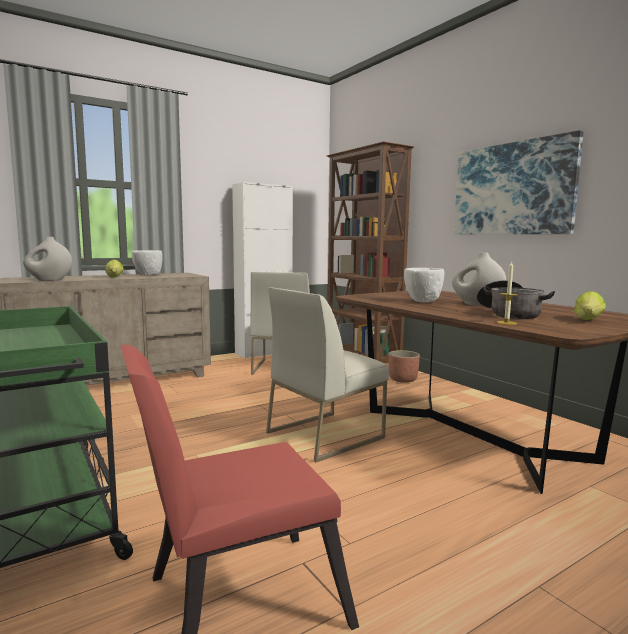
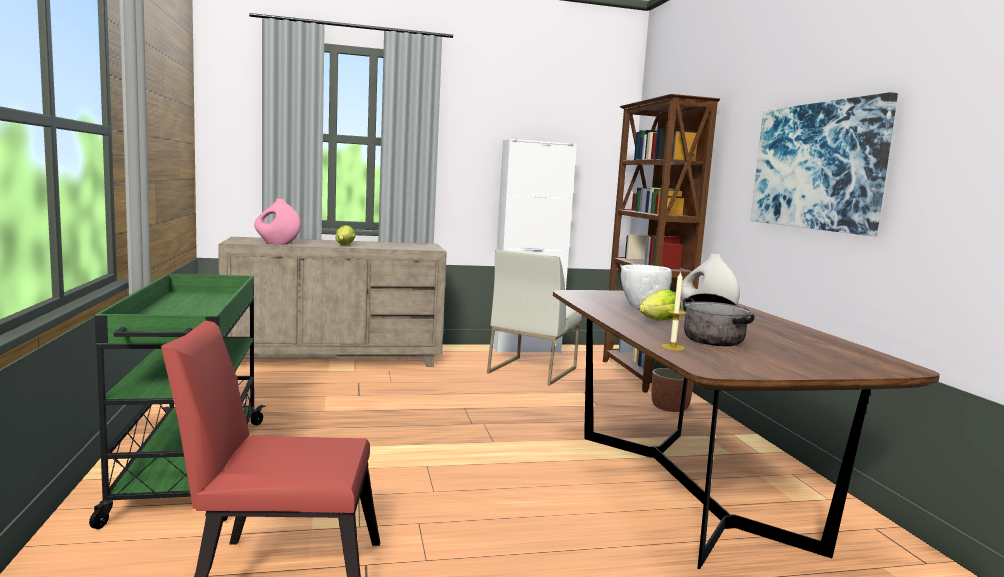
camera: 20 degrees right, 0 degrees up
white vase [23,237,72,281] -> pink vase [254,199,301,245]
white bowl [132,250,163,275] -> none
white chair [266,287,389,462] -> none
lettuce [574,291,606,320] -> lettuce moved to [639,289,681,320]

